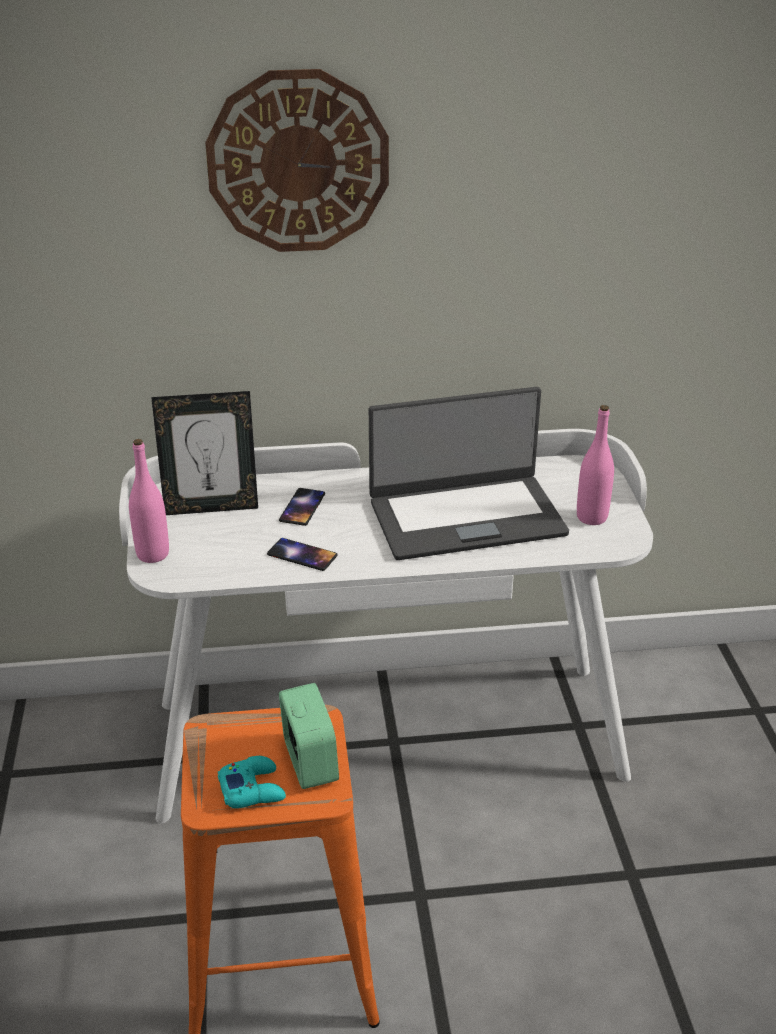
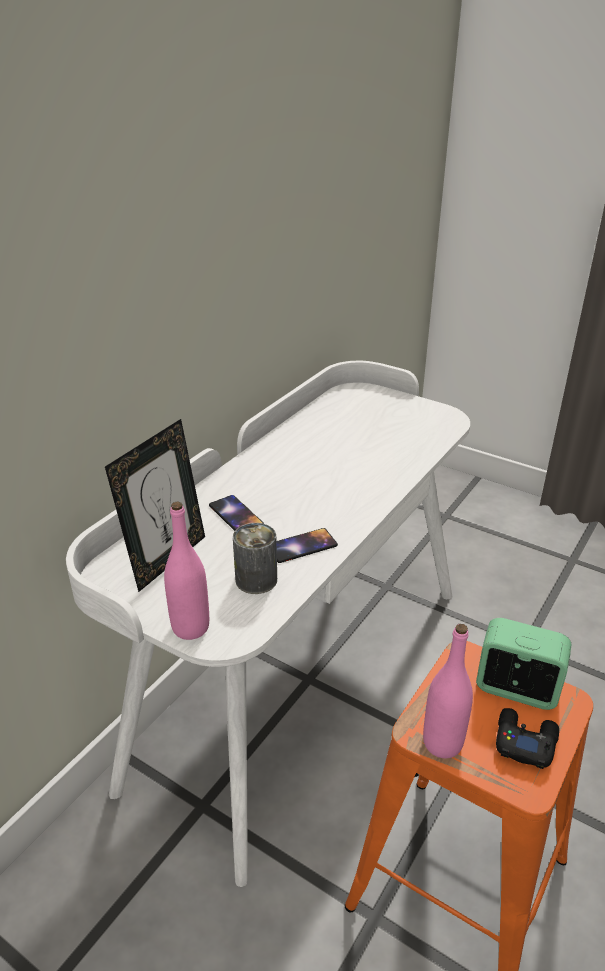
camera: 50 degrees left, 0 degrees up
wall clock [205,69,389,252] -> none
turquoise game controller [217,756,286,808] -> black game controller [496,708,559,769]
laptop [369,387,569,560] -> none
pink bottle [577,405,614,525] -> pink bottle moved to [423,624,473,758]
none -> can [233,523,277,594]

